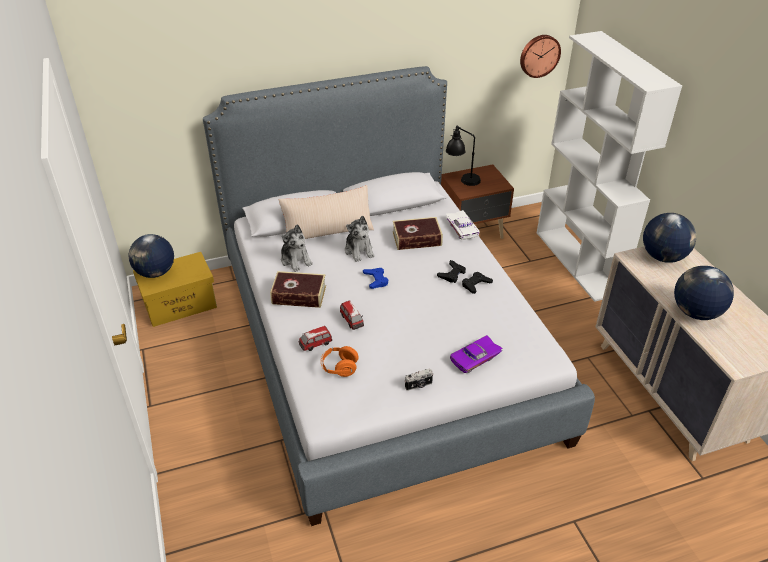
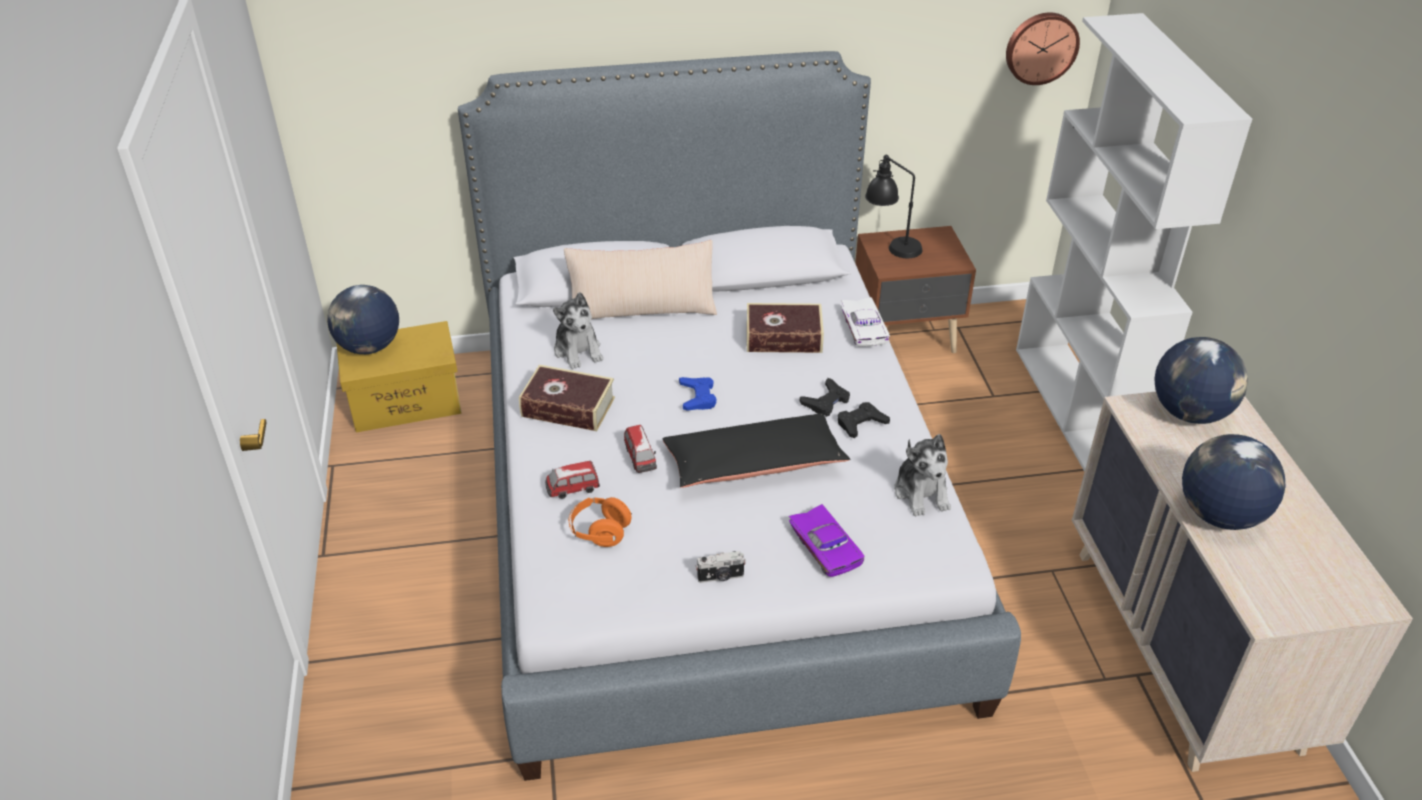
camera: 10 degrees right, 0 degrees up
plush toy [345,216,375,262] -> plush toy moved to [894,434,951,517]
purple toy car [450,335,503,373] -> purple toy car turned 90 degrees counterclockwise [789,504,865,577]
none -> black pillow [662,413,850,488]

